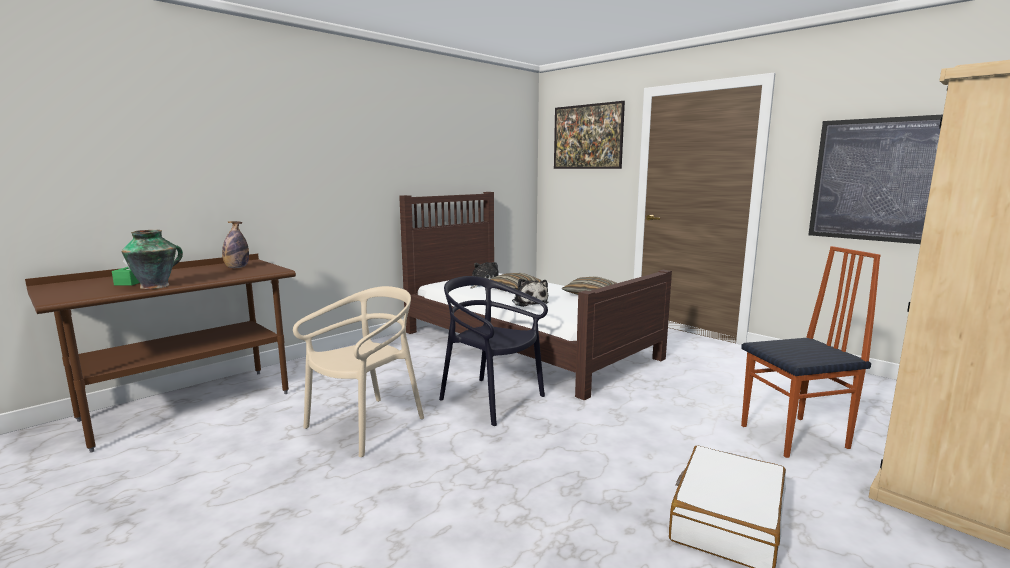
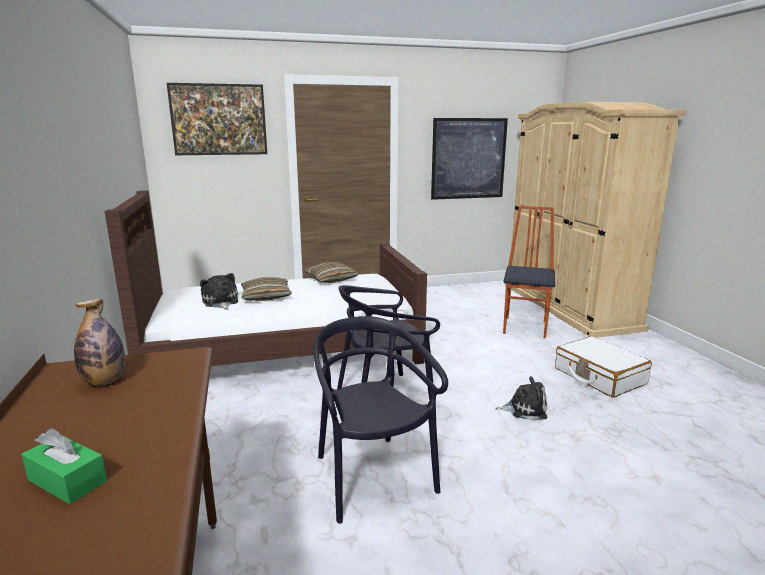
camera: 60 degrees left, 5 degrees up
vase [122,230,183,289] -> none
beige chair [293,286,424,457] -> black chair [313,316,448,524]
plush toy [512,279,549,307] -> plush toy moved to [496,376,547,421]

